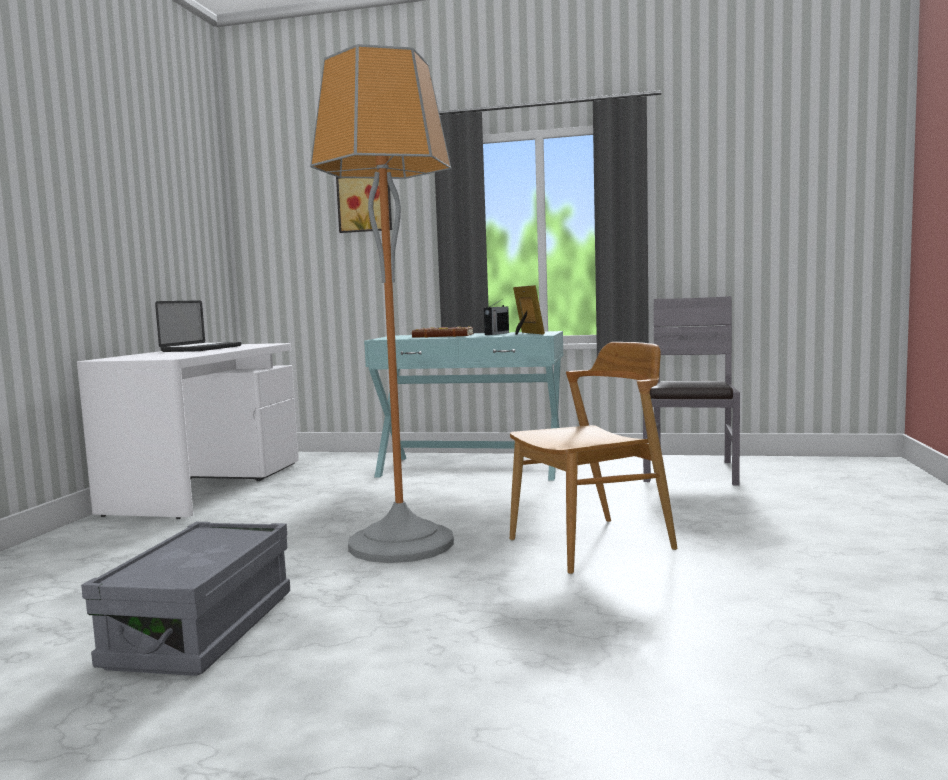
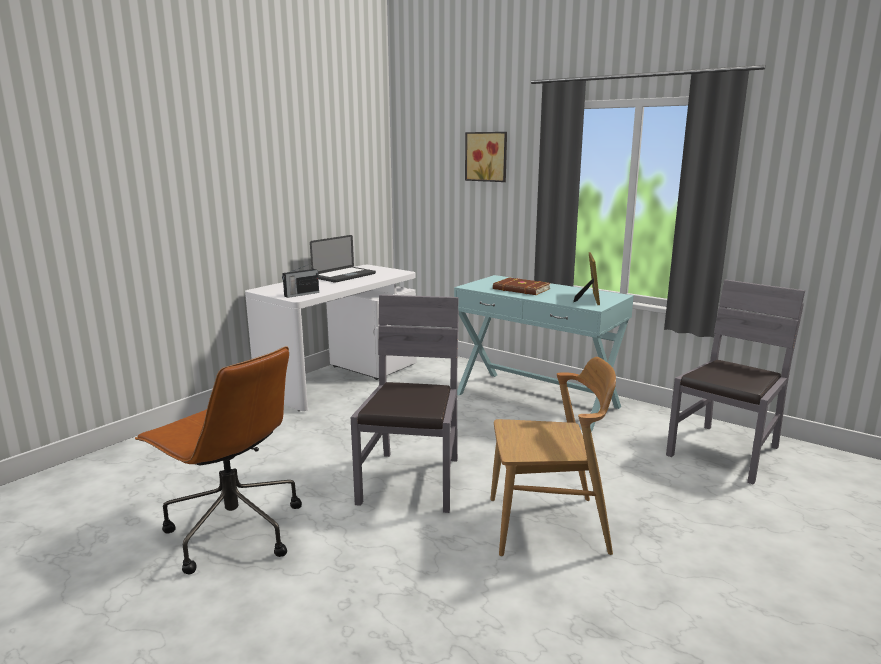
camera: 25 degrees right, 10 degrees up
grey storage box [81,522,290,676] -> brown office chair [135,346,302,574]
floor lamp [310,44,454,563] -> grey chair [351,294,459,513]
radio [484,299,509,335] -> radio moved to [282,263,319,298]

